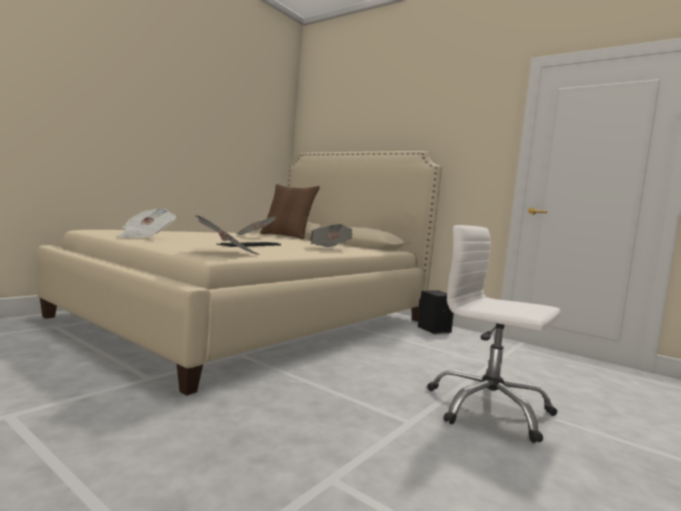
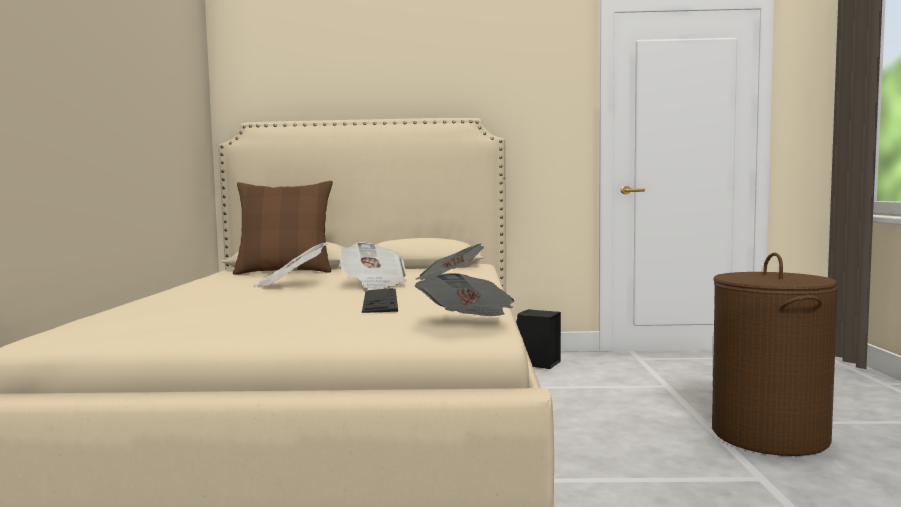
camera: 35 degrees left, 0 degrees up
newspaper [119,208,176,238] -> newspaper moved to [339,242,407,290]
white office chair [427,225,561,443] -> brown laundry basket [712,253,839,456]

